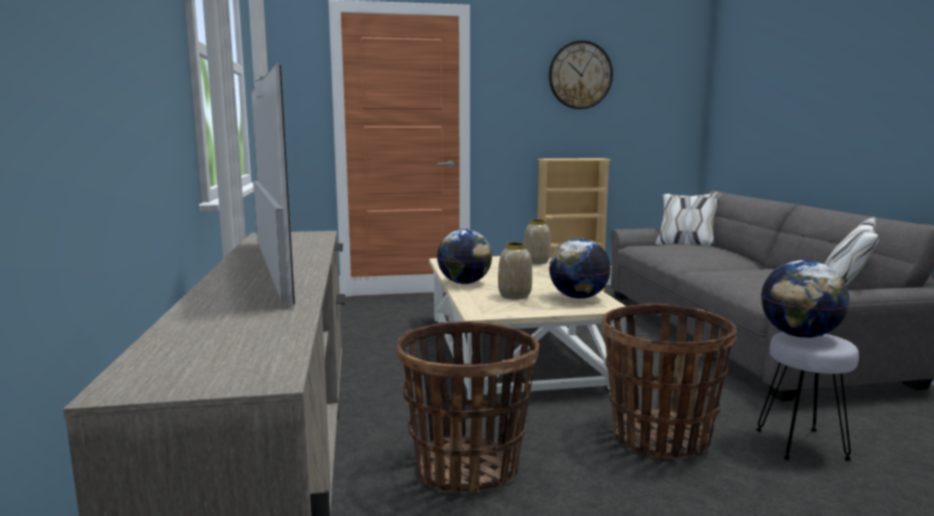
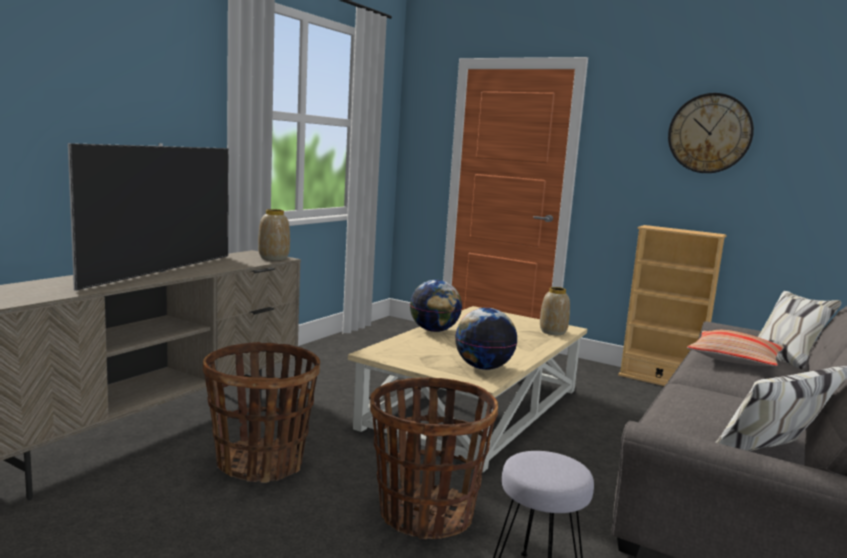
camera: 40 degrees right, 0 degrees up
vase [498,242,532,299] -> vase moved to [258,209,290,261]
globe [761,260,850,338] -> none
none -> pillow [687,330,784,366]

